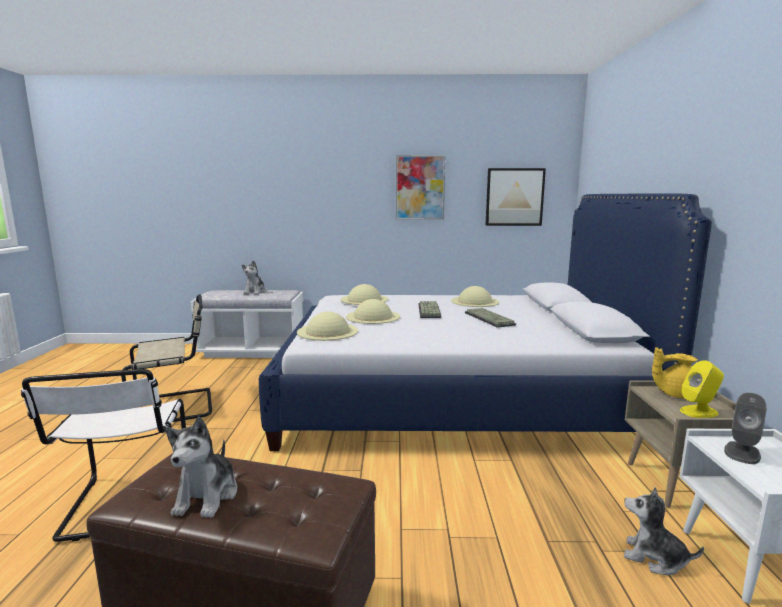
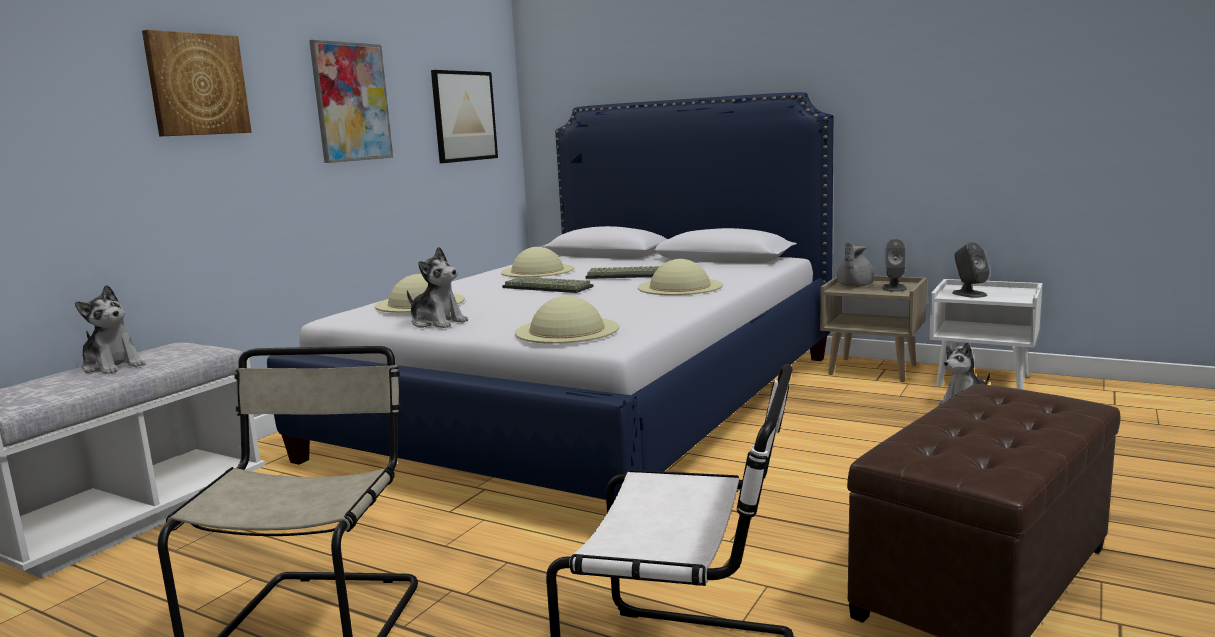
camera: 60 degrees left, 0 degrees up
plush toy [166,417,237,518] -> plush toy moved to [407,247,468,328]
beige hat [346,299,400,324] -> beige hat moved to [638,259,723,295]
yellow teapot [652,347,698,398] -> grey teapot [837,242,874,287]
yellow speaker [680,360,724,418] -> grey speaker [882,239,906,292]
none -> picture [142,30,252,137]

